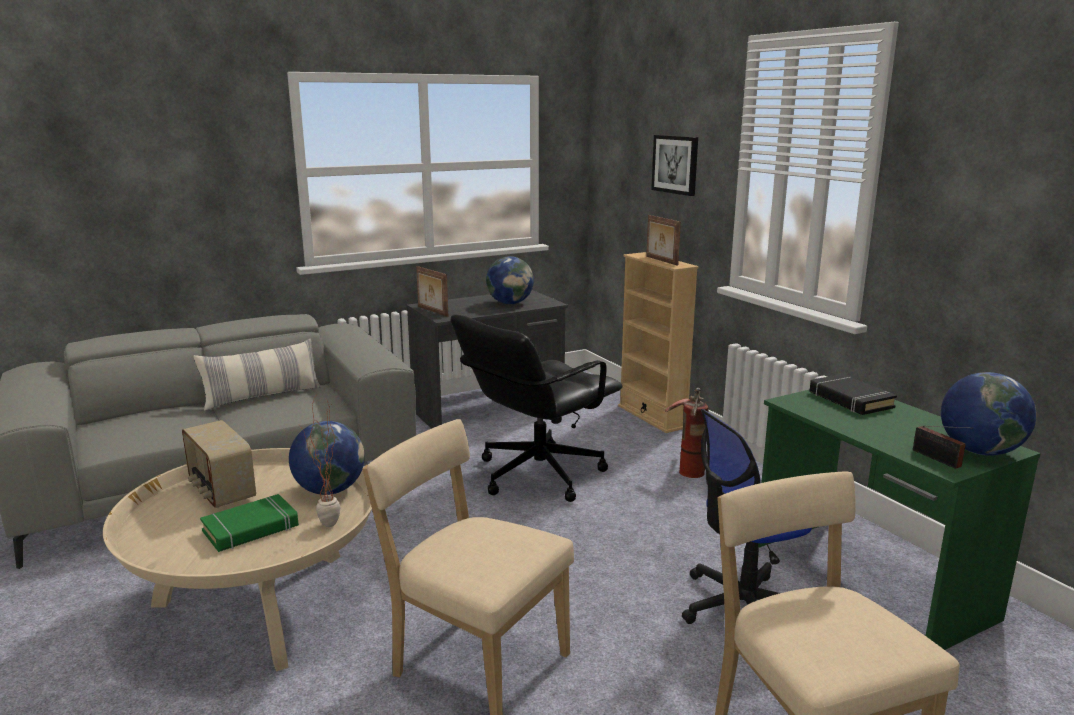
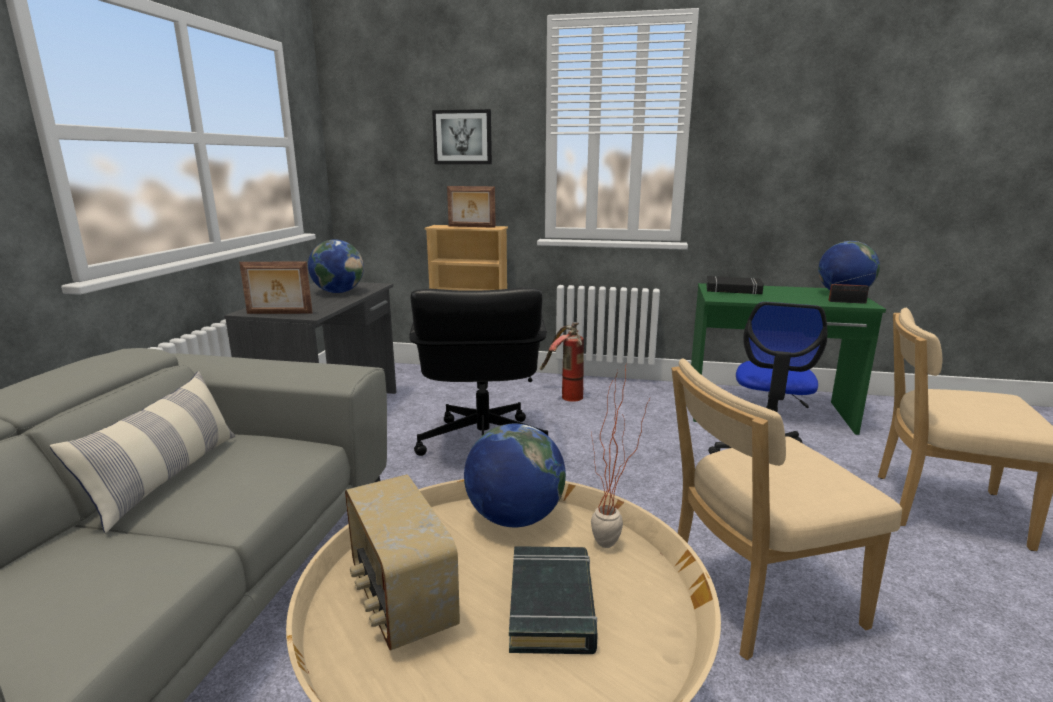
camera: 50 degrees left, 0 degrees up
radio [182,420,256,508] -> radio turned 60 degrees clockwise [345,474,460,651]
green book [200,494,299,552] -> black book [509,546,598,654]

